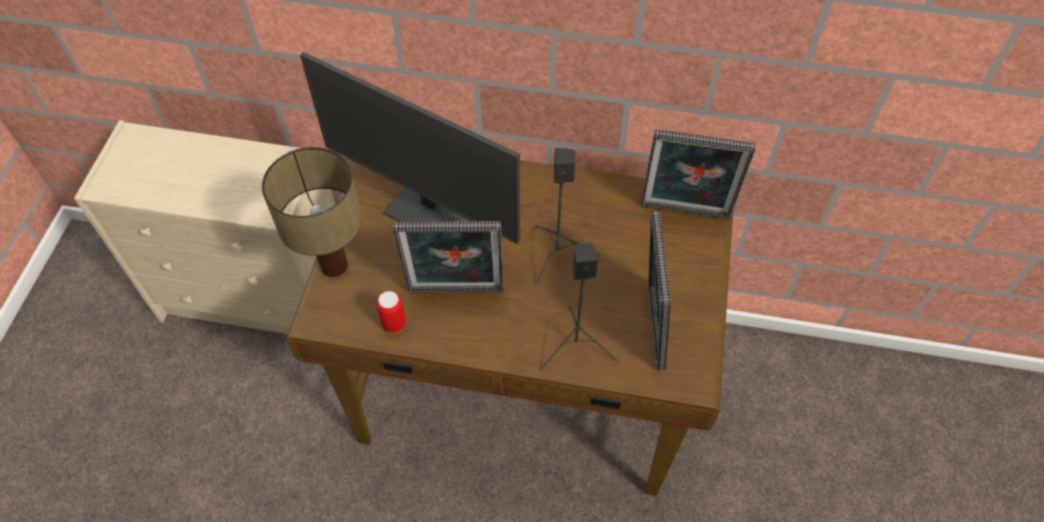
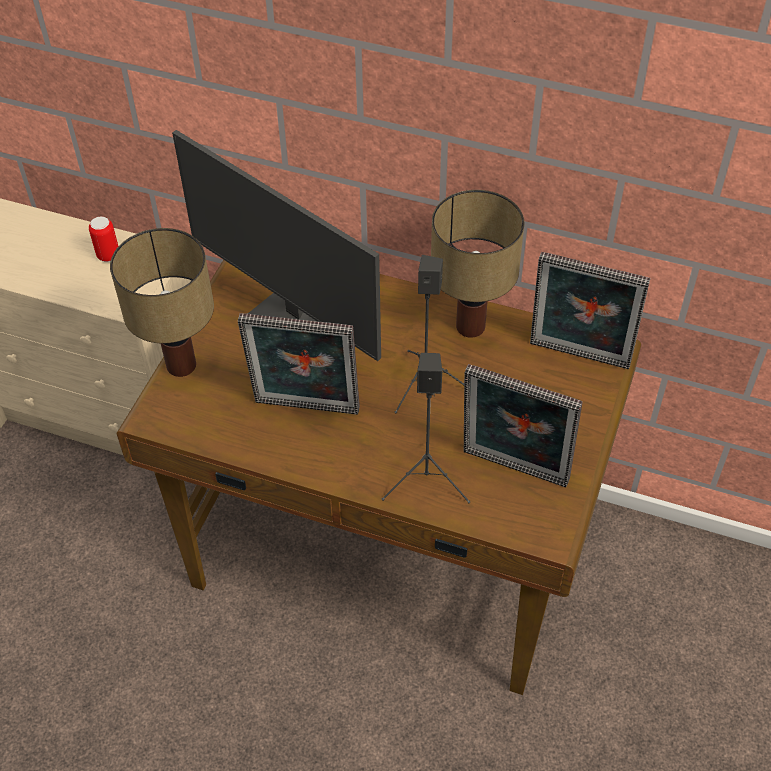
camera: 10 degrees right, 5 degrees down
can [376,291,406,333] -> can moved to [89,216,118,262]
picture frame [648,211,671,370] -> picture frame turned 75 degrees counterclockwise [464,364,583,487]
none -> table lamp [431,190,525,338]

